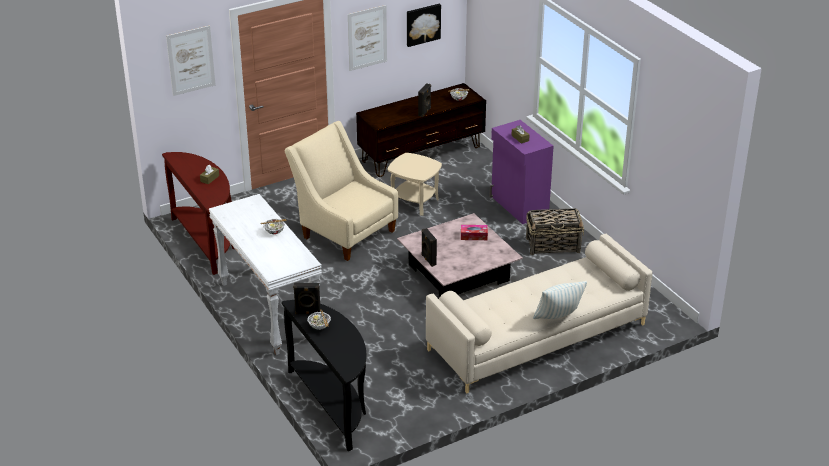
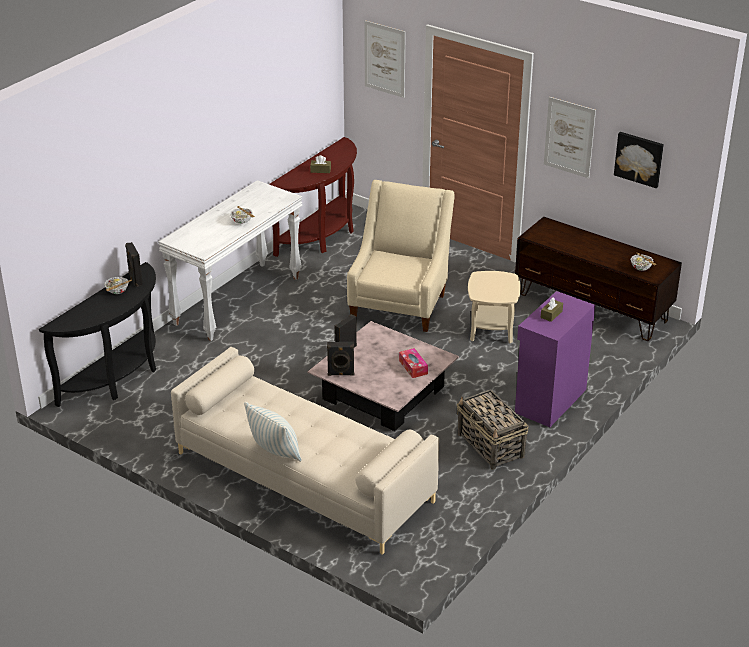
camera: 65 degrees right, 0 degrees up
black speaker [418,83,431,117] -> black speaker moved to [327,342,354,376]

